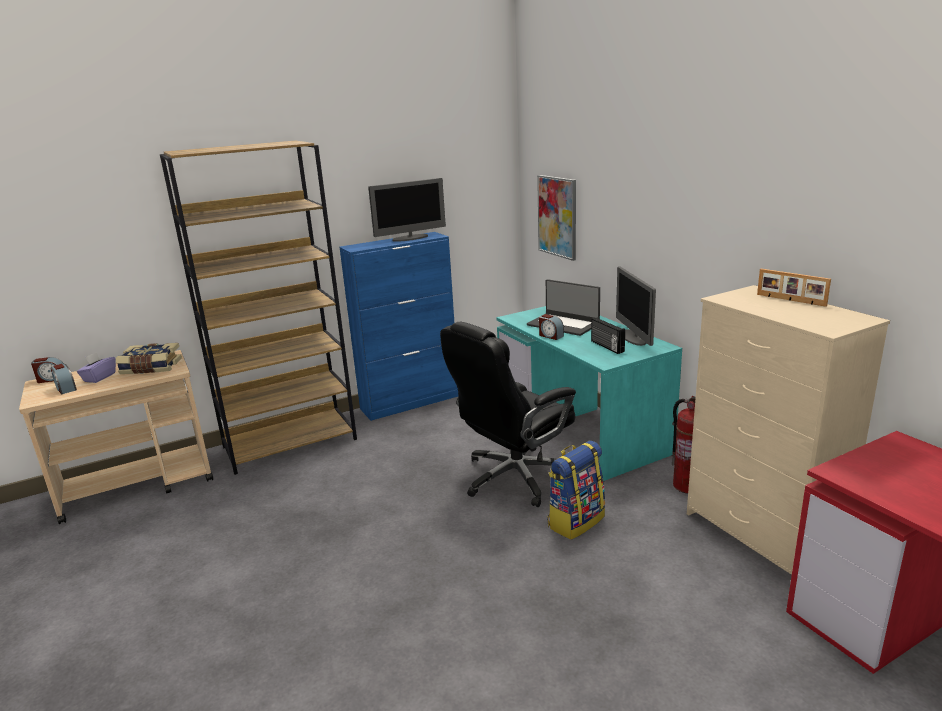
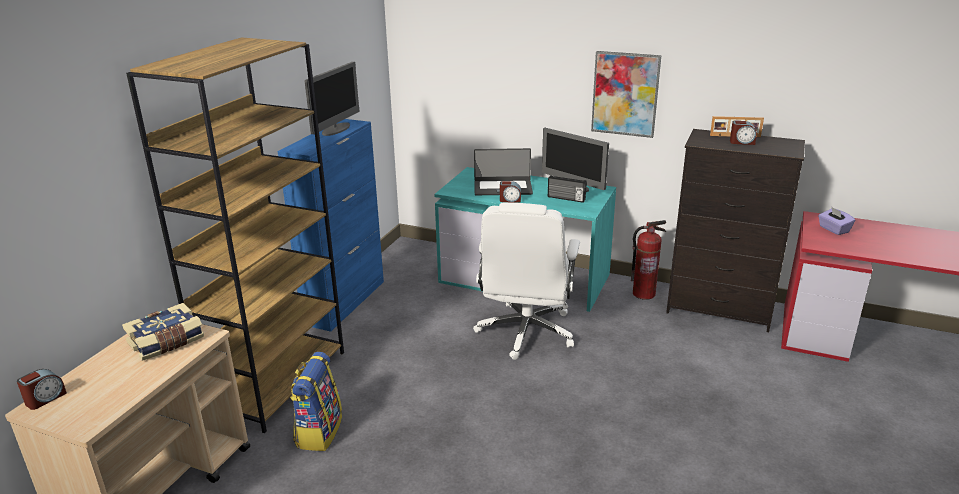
camera: 40 degrees left, 5 degrees up
alarm clock [50,364,77,395] -> alarm clock moved to [730,121,757,145]
purple tissue box [77,352,116,383] -> purple tissue box moved to [818,206,855,235]
black office chair [440,322,576,507] -> white office chair [473,202,580,360]
picture [537,175,576,261] -> picture moved to [591,51,661,138]
backpack [547,441,605,540] -> backpack moved to [290,352,342,451]
beige dresser [687,285,890,575] -> black dresser [666,129,805,332]

